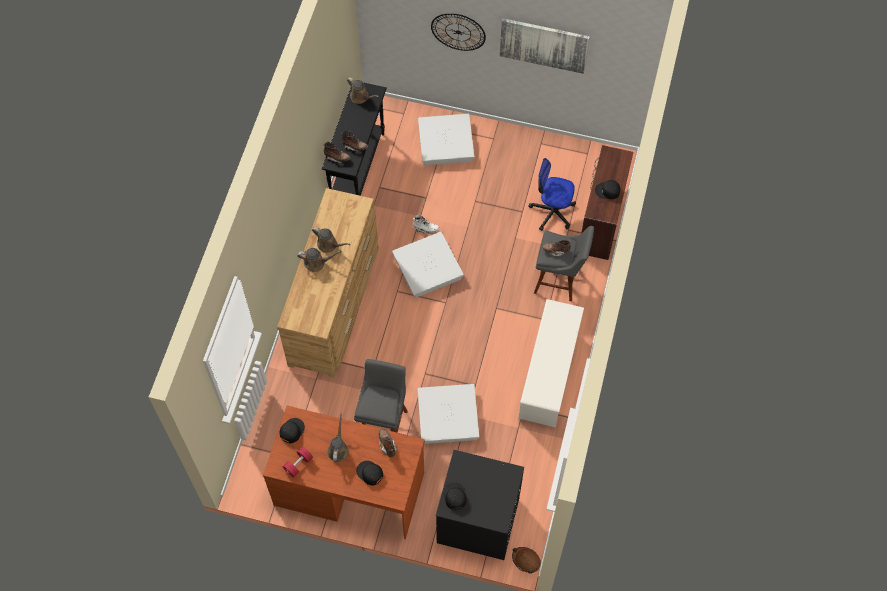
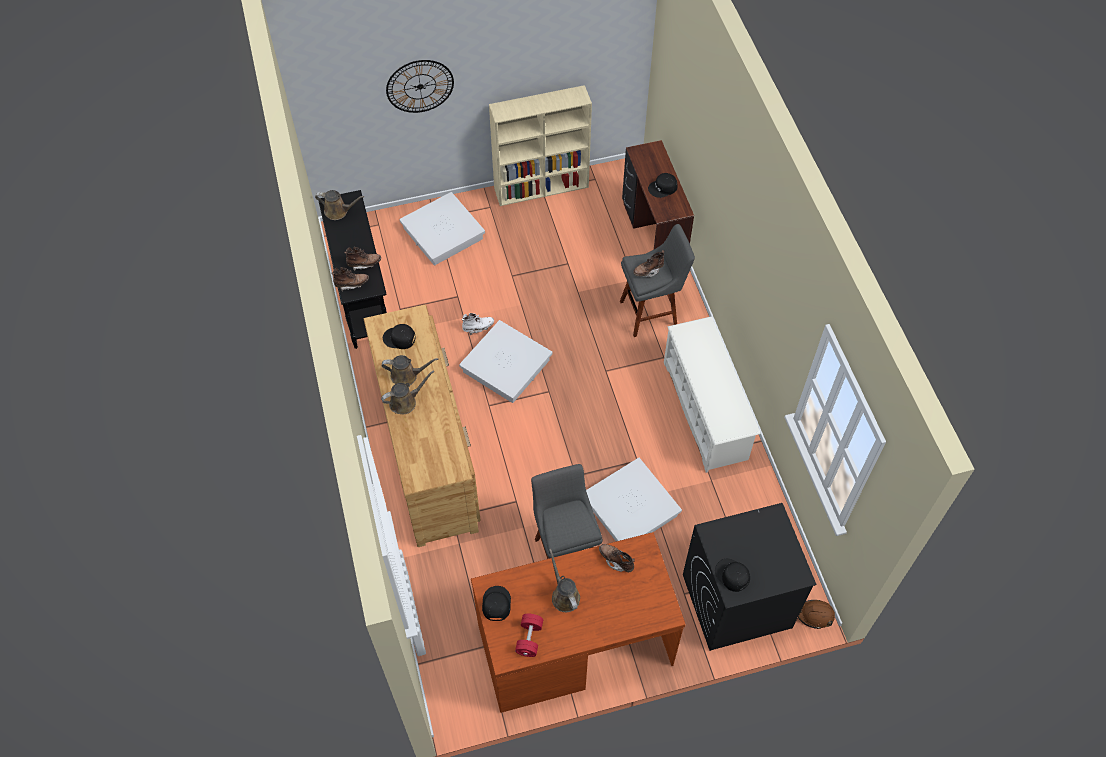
camera: 30 degrees left, 5 degrees down
black cap [357,461,383,485] -> black cap moved to [383,324,416,349]
picture [500,18,590,74] -> none
office chair [529,158,576,231] -> none
none -> beige bookcase [489,85,592,206]

